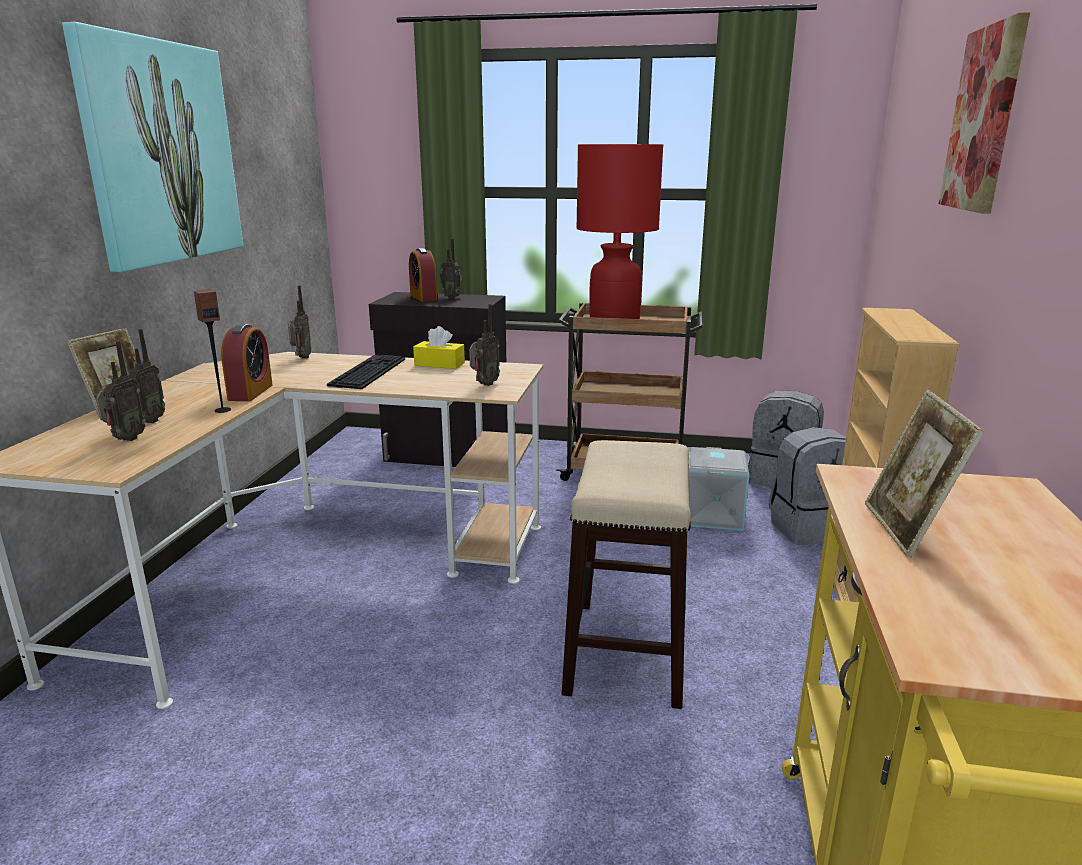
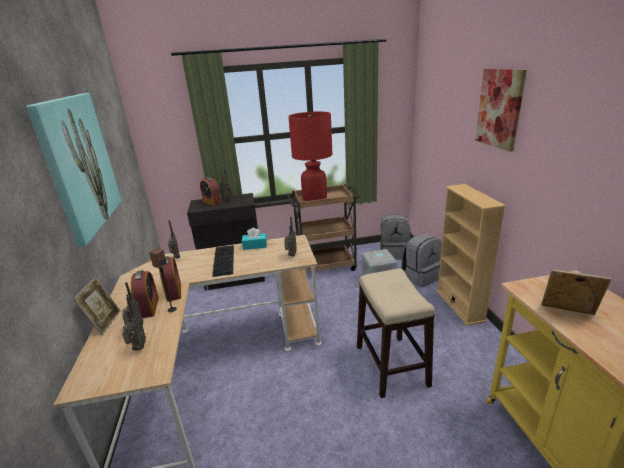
camera: 20 degrees left, 5 degrees up
yellow tissue box [413,326,465,369] -> turquoise tissue box [242,227,267,250]
picture frame [865,389,985,558] -> picture frame turned 135 degrees clockwise [541,270,612,315]
none -> alarm clock [131,270,159,318]

